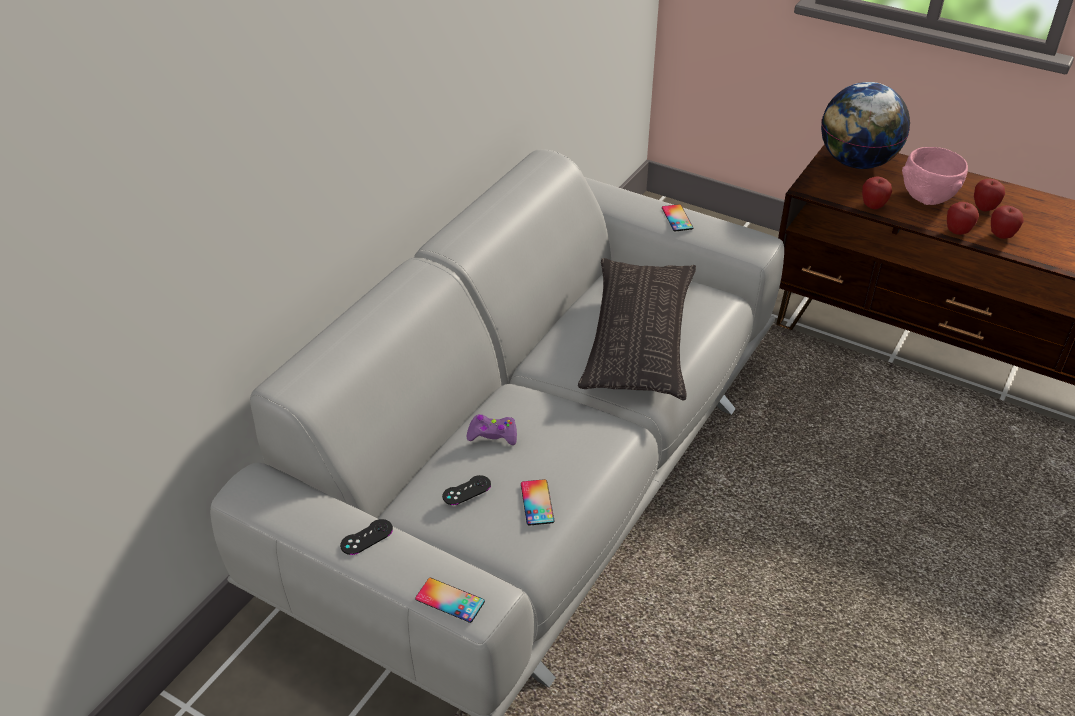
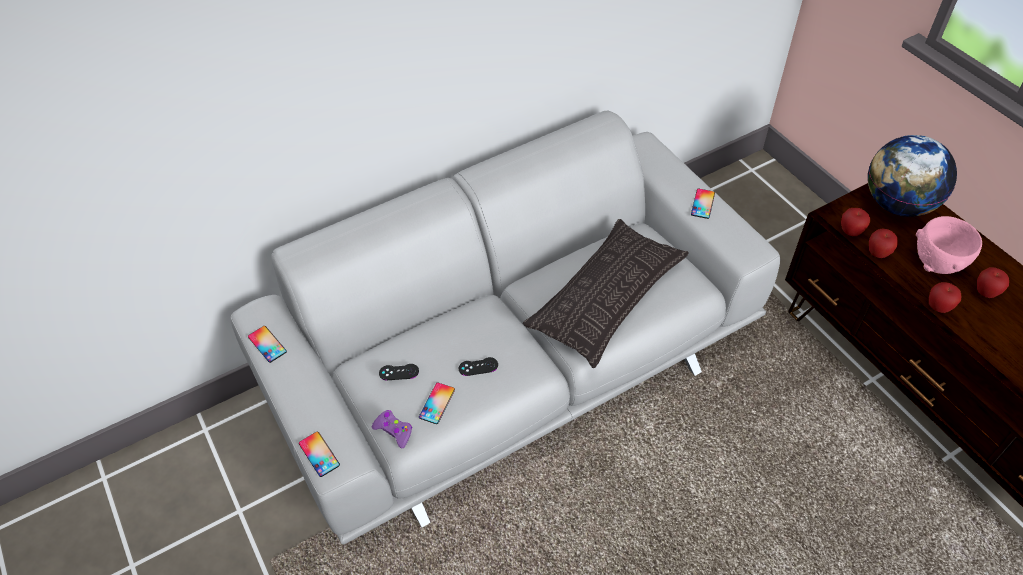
camera: 30 degrees right, 10 degrees up
black game controller [340,519,393,555] -> black game controller moved to [459,357,498,376]
purple game controller [467,414,517,445] -> purple game controller moved to [372,410,412,448]
apple [991,205,1024,239] -> apple moved to [841,208,870,236]
none -> phone [248,326,287,363]

